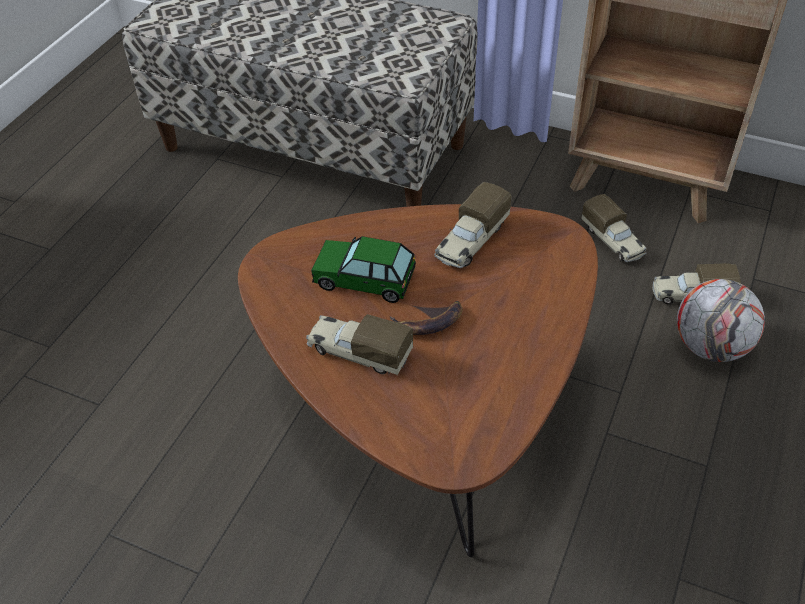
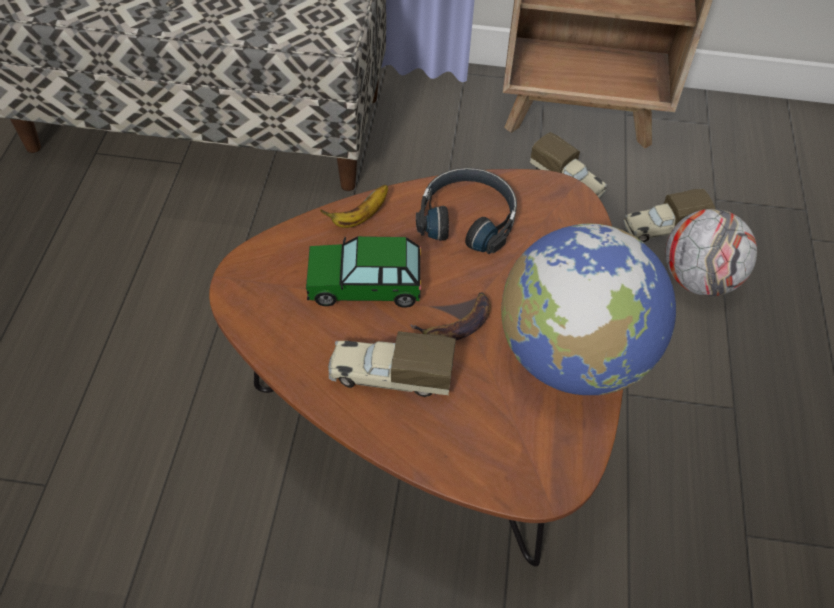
camera: 20 degrees left, 5 degrees up
toy truck [434,182,512,268] -> black headphones [416,168,517,254]
none -> banana [320,185,388,228]
none -> globe [501,223,676,395]

